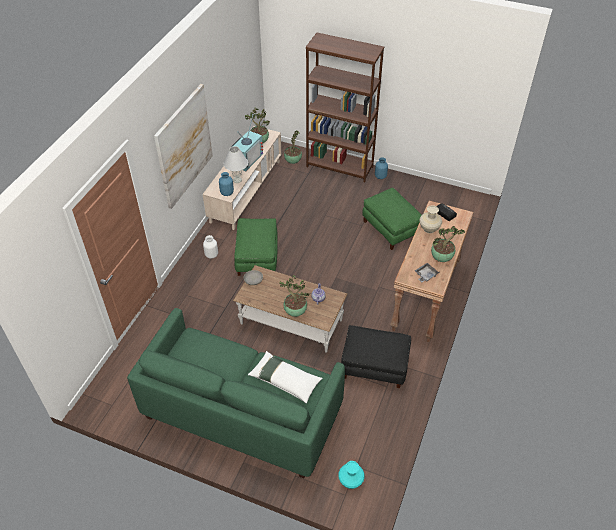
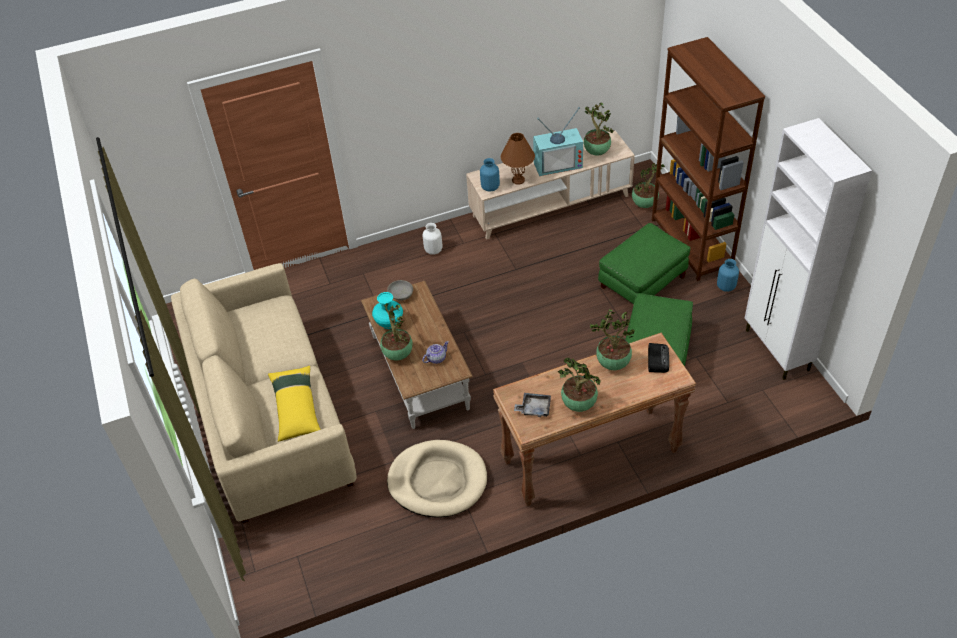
camera: 50 degrees right, 0 degrees up
green sofa [127,308,345,479] -> beige sofa [171,263,357,524]
picture [154,84,213,209] -> none
white table lamp [224,146,248,183] -> brown table lamp [501,133,535,185]
green ottoman [234,218,278,276] -> green ottoman moved to [598,223,691,304]
white pillow [248,351,323,404] -> yellow pillow [268,366,321,442]
turquoise vase [338,461,365,489] -> turquoise vase moved to [372,292,403,329]
black ottoman [341,325,411,388] -> beige dog bed [387,440,487,517]
beige vase [419,205,442,233] -> potted plant [590,309,635,370]
none -> white cabinet [745,118,872,380]

